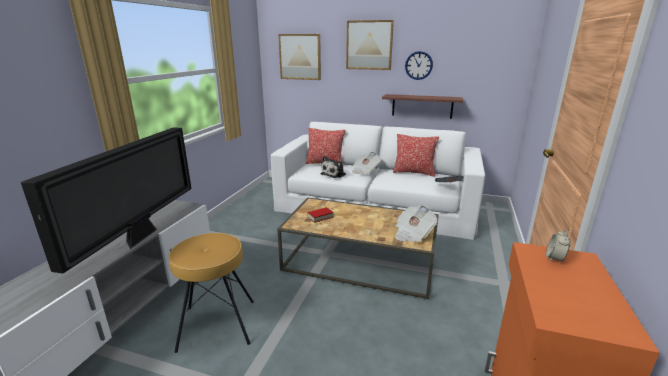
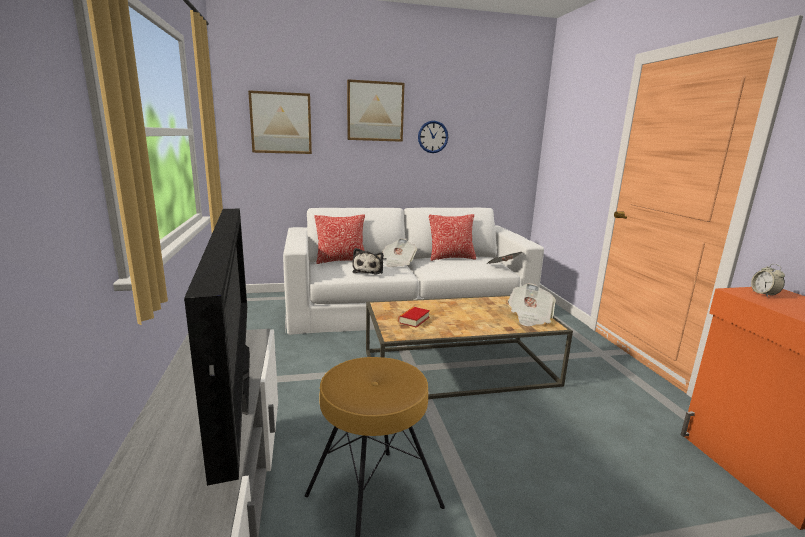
camera: 30 degrees left, 5 degrees down
shelf [382,94,463,119] -> none

